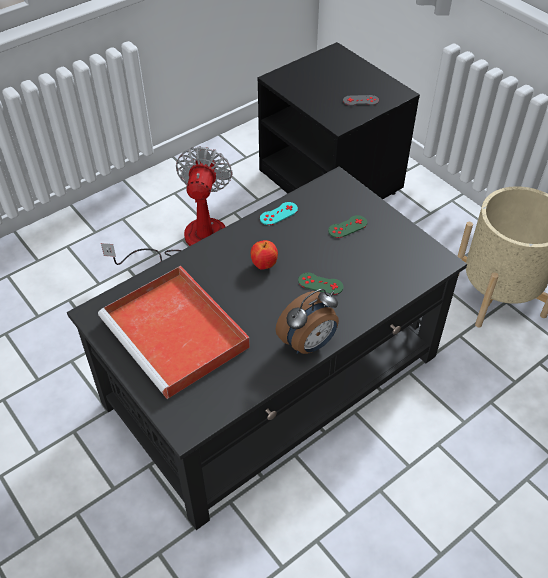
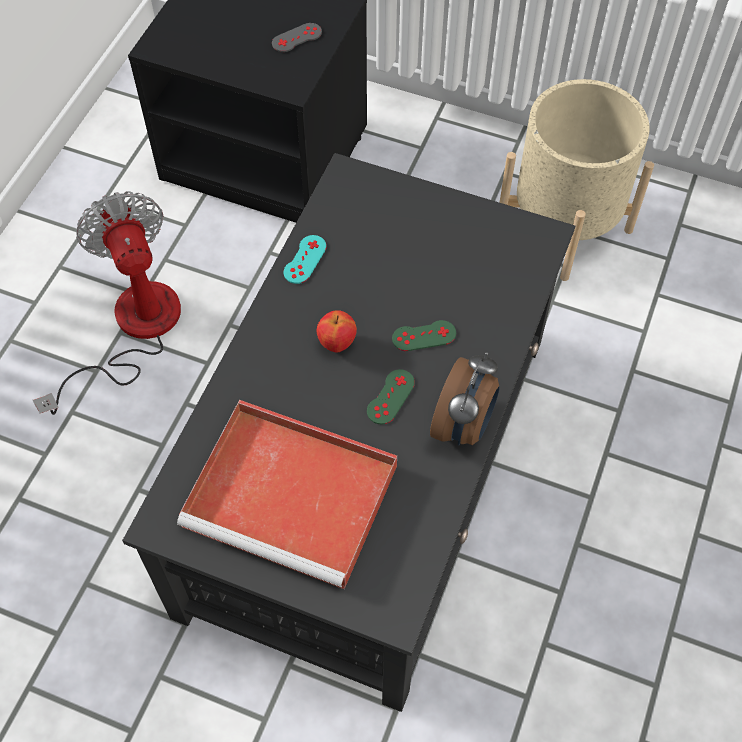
camera: 30 degrees left, 10 degrees up
green game controller [328,215,367,238] -> green game controller moved to [367,369,415,425]

